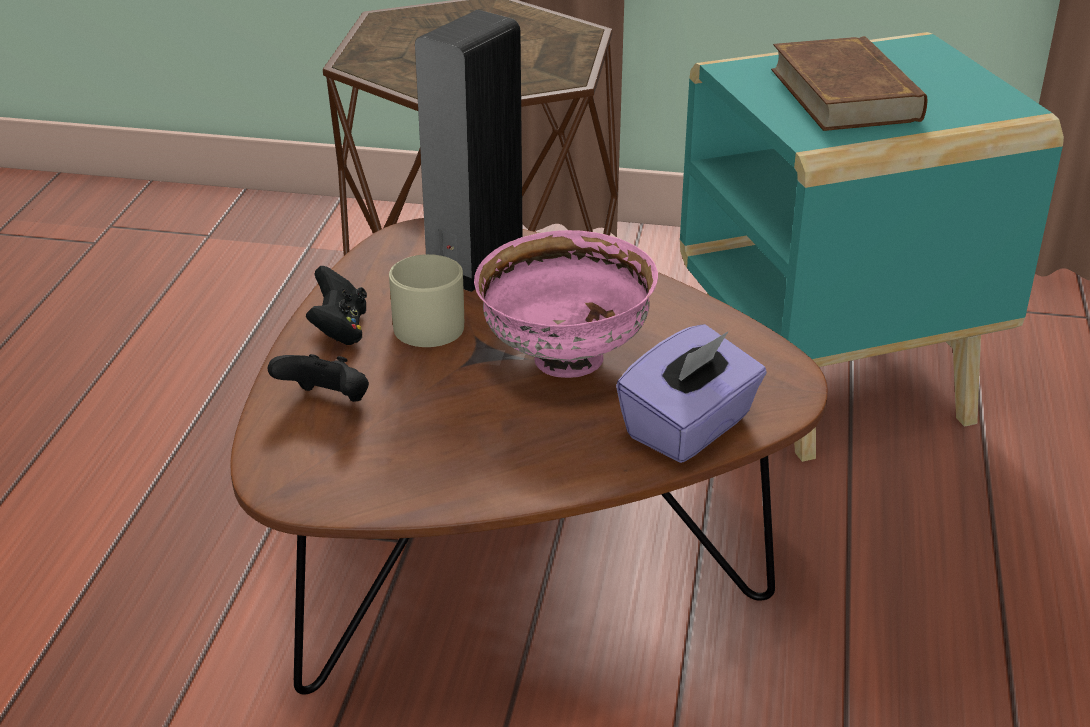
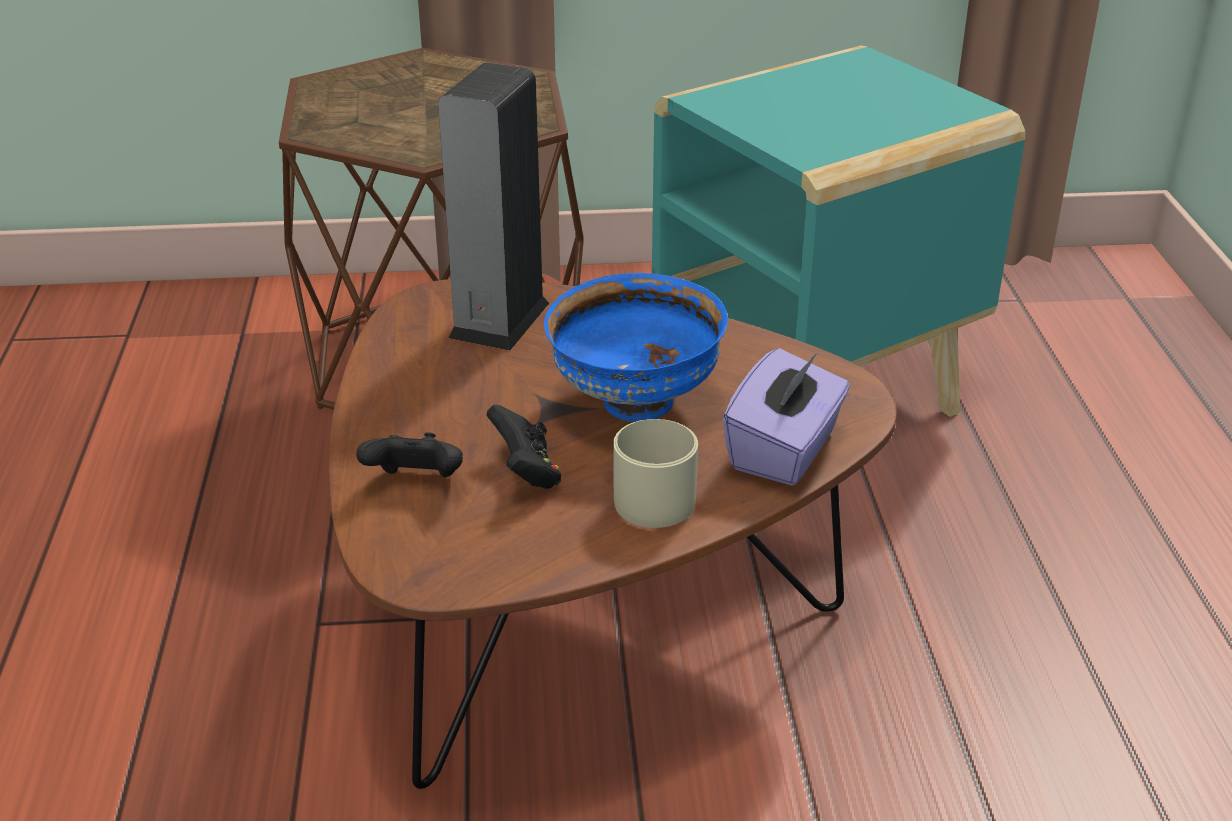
camera: 15 degrees left, 0 degrees up
black game controller [306,266,367,345] -> black game controller moved to [486,405,561,489]
beige mug [389,254,464,347] -> beige mug moved to [613,419,698,528]
pink bowl [474,230,658,378] -> blue bowl [544,273,728,422]
brown book [771,36,927,131] -> none

